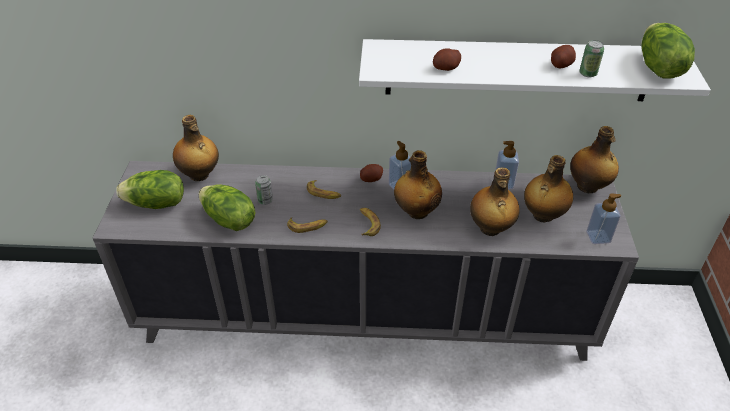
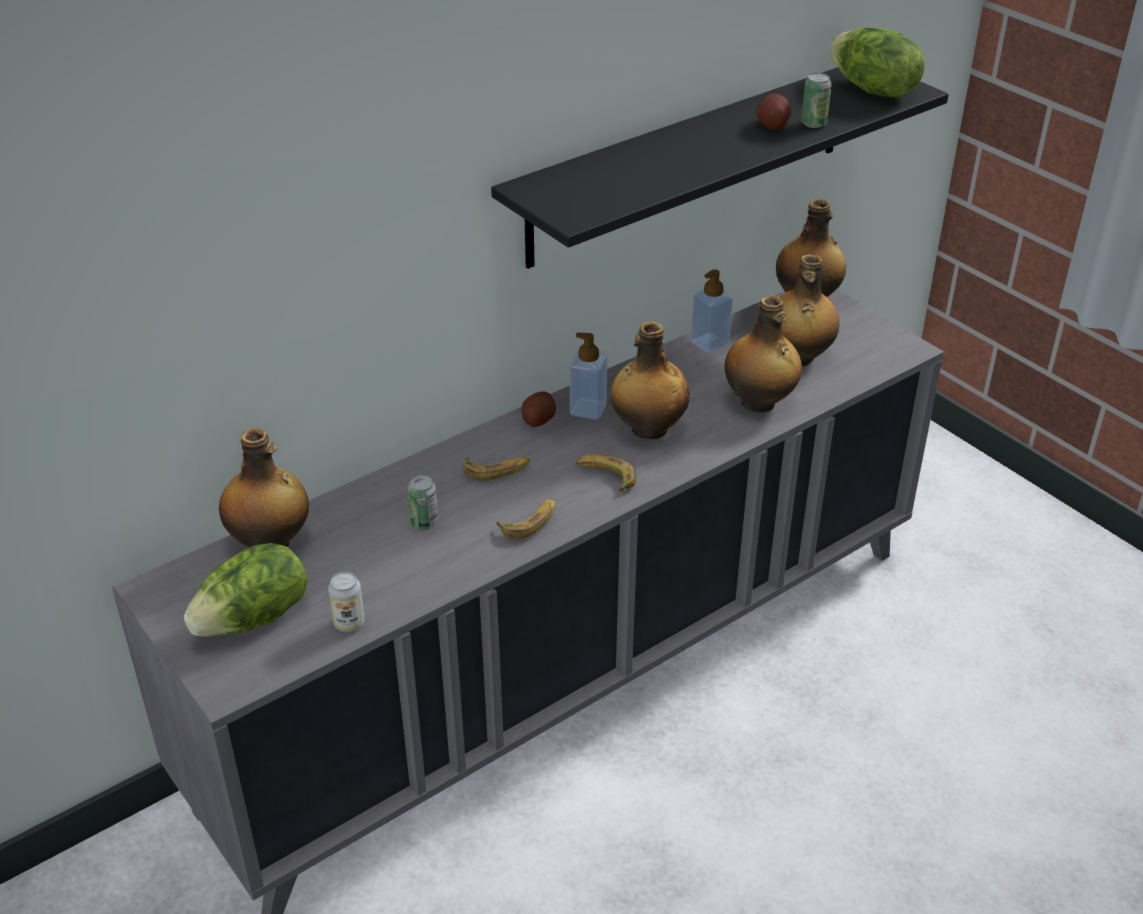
camera: 40 degrees left, 5 degrees down
lettuce [199,185,255,231] -> none
white shelf [359,39,711,101] -> black shelf [491,67,949,269]
potato [433,48,461,71] -> none
soap dispenser [586,194,621,244] -> none
none -> can [328,572,365,632]

